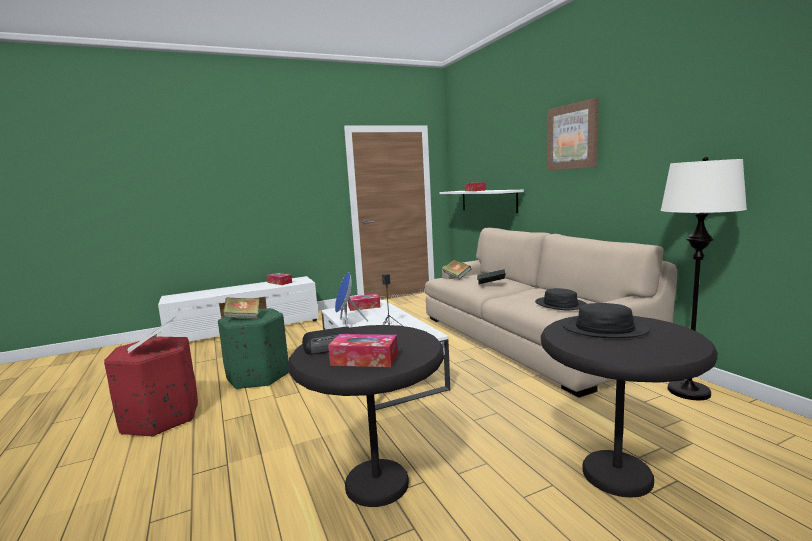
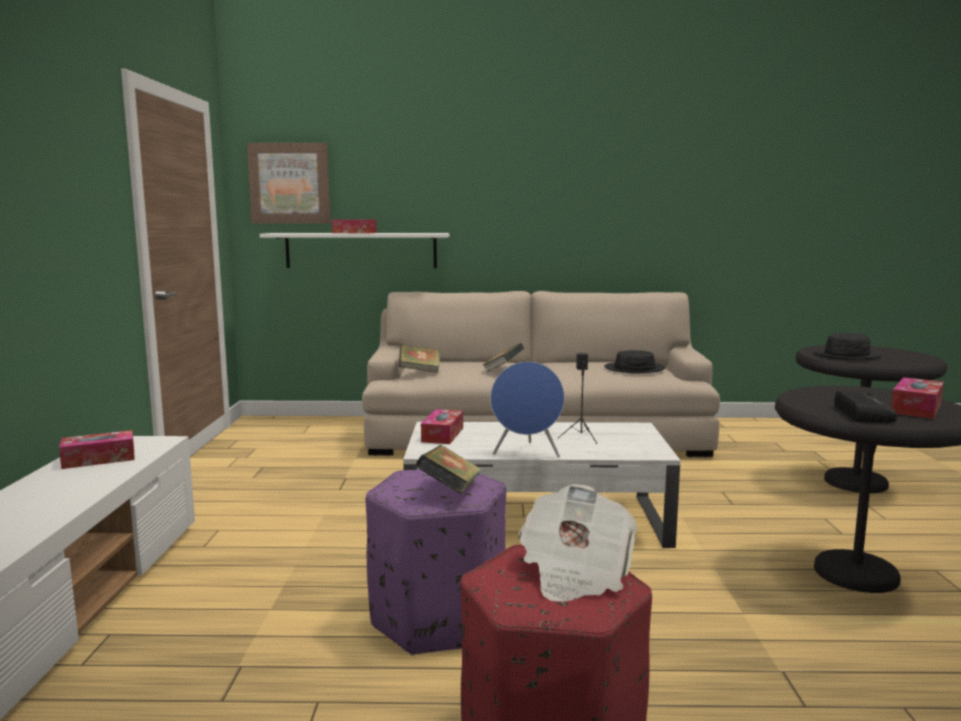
camera: 65 degrees left, 0 degrees up
green ottoman [218,308,289,390] -> purple ottoman [365,469,506,655]
picture [547,98,599,171] -> picture moved to [247,143,330,224]
white floor lamp [660,157,747,400] -> none

